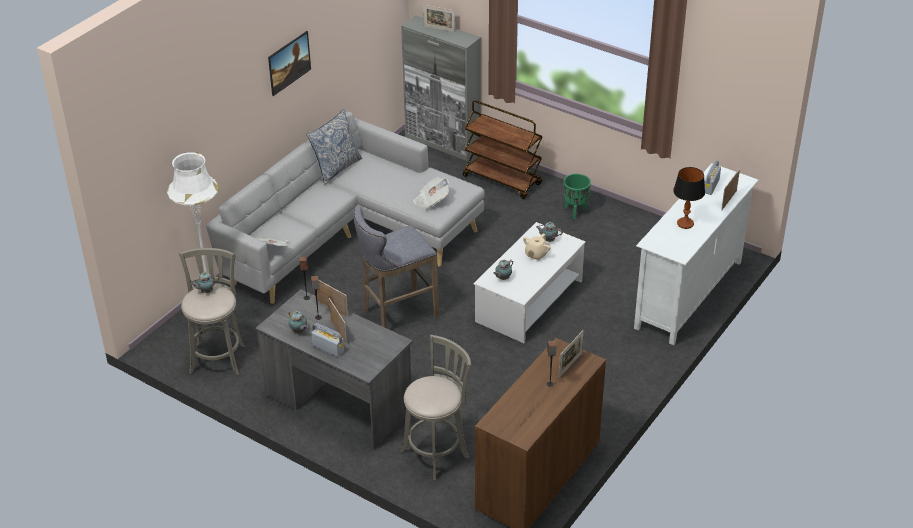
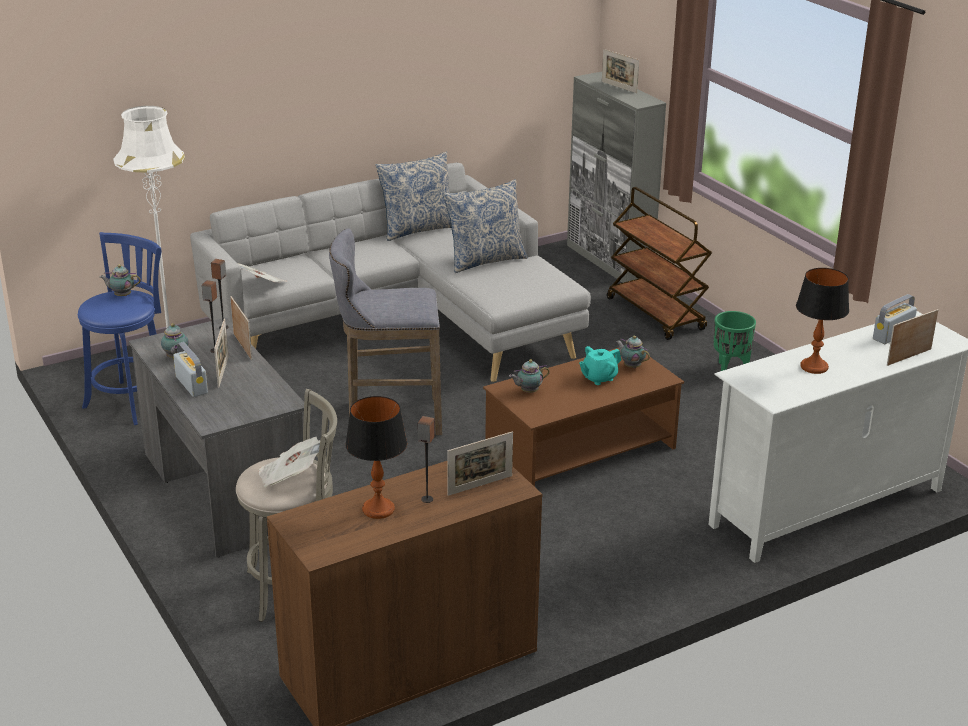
camera: 25 degrees right, 10 degrees down
grey stool [179,248,245,375] -> blue stool [78,232,161,425]
picture [268,31,311,96] -> none
newspaper [413,177,449,209] -> newspaper moved to [258,437,320,487]
white coffee table [474,222,586,343] -> brown coffee table [483,348,684,487]
beige teapot [523,234,550,261] -> turquoise teapot [579,346,621,385]
none -> table lamp [345,396,407,519]
none -> pillow [443,179,528,273]

